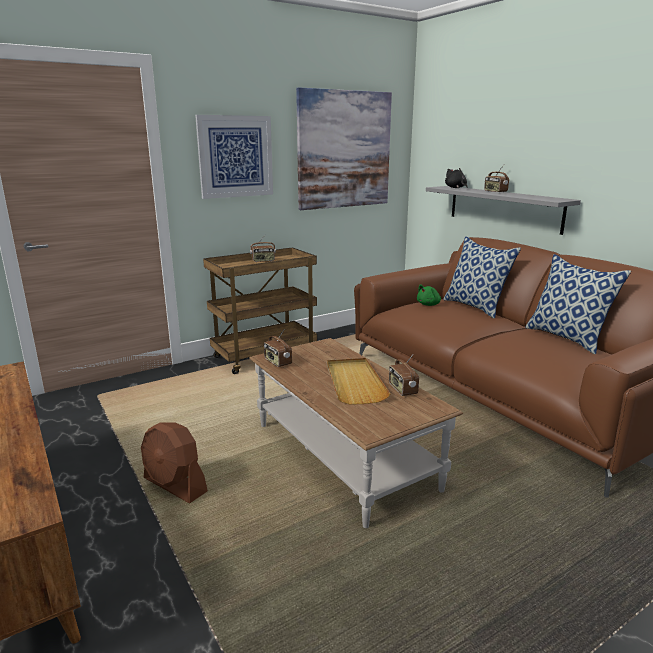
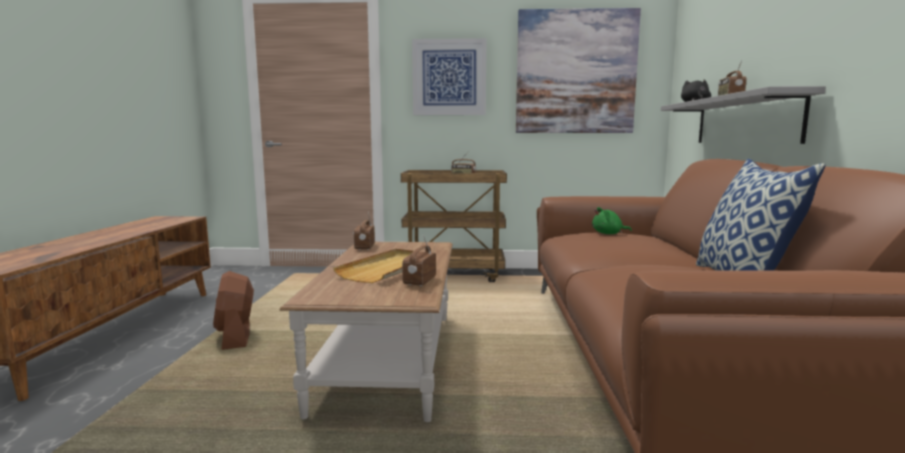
camera: 35 degrees right, 10 degrees down
pillow [443,236,521,319] -> none

